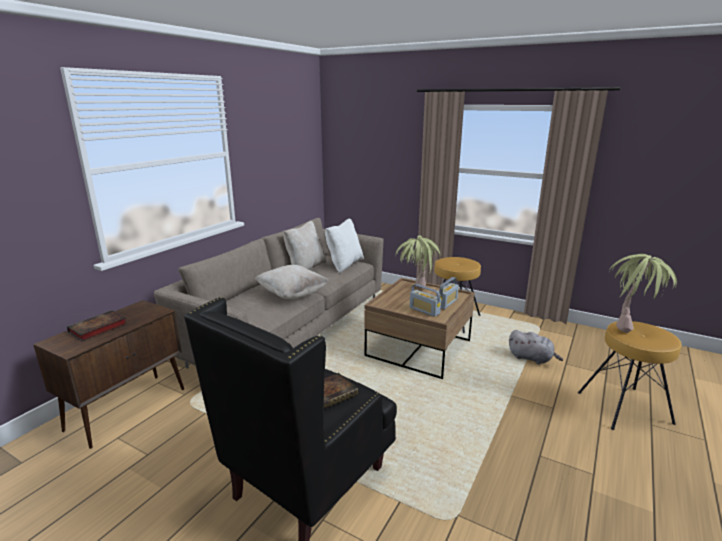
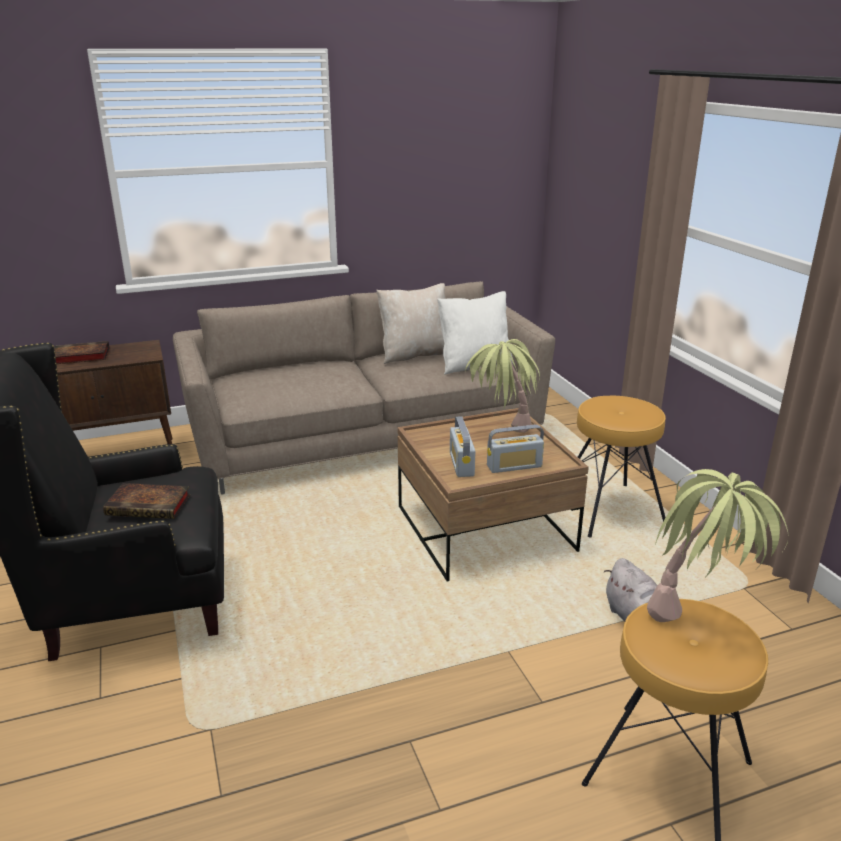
camera: 40 degrees right, 5 degrees up
beige pillow [255,265,329,299] -> none

